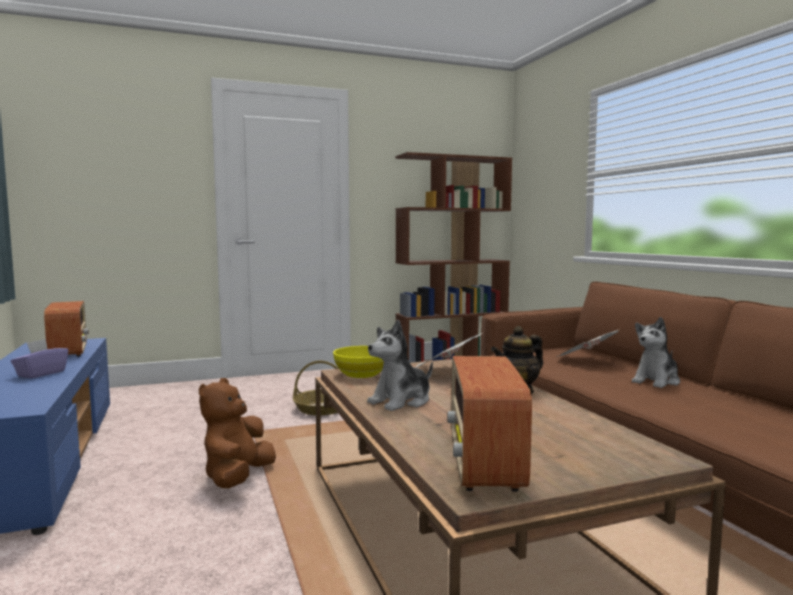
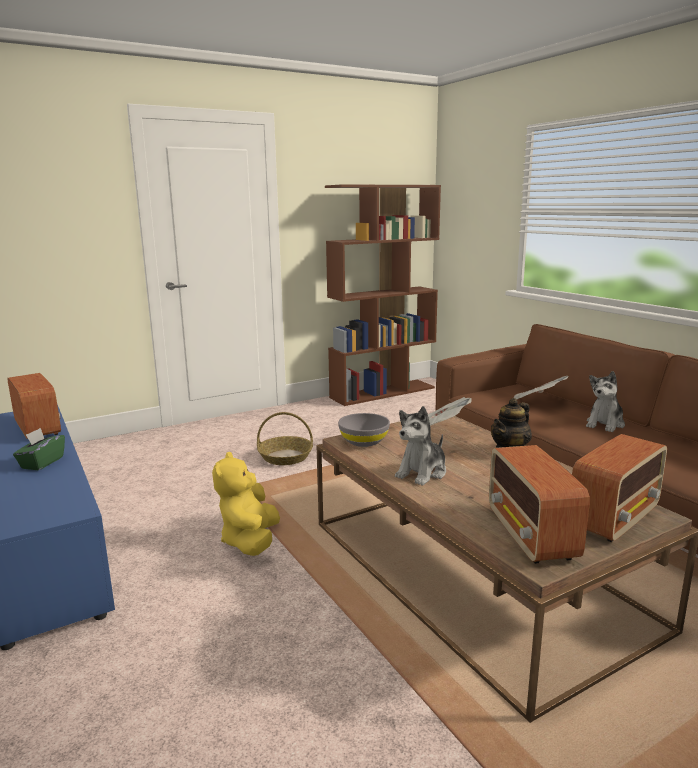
camera: 10 degrees left, 10 degrees up
purple tissue box [11,339,68,379] -> green tissue box [13,428,65,470]
brown plush toy [199,378,276,488] -> yellow plush toy [212,452,280,556]
yellow bowl [333,346,384,378] -> grey bowl [338,413,390,447]
none -> radio [572,434,667,542]

